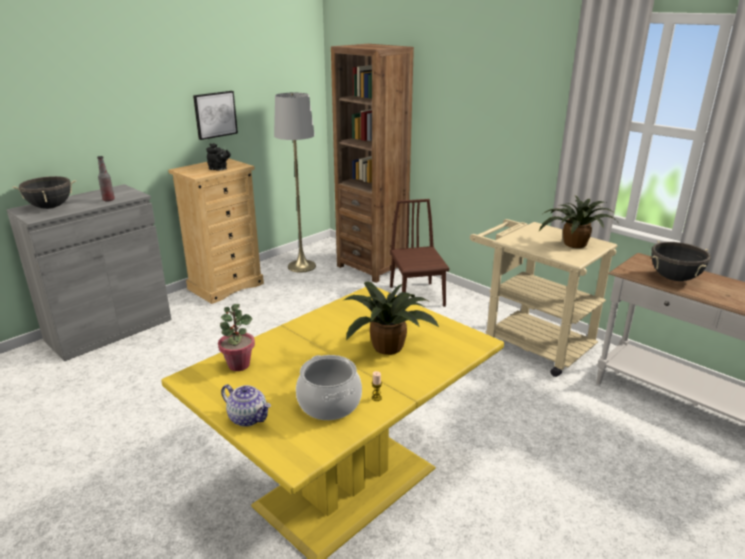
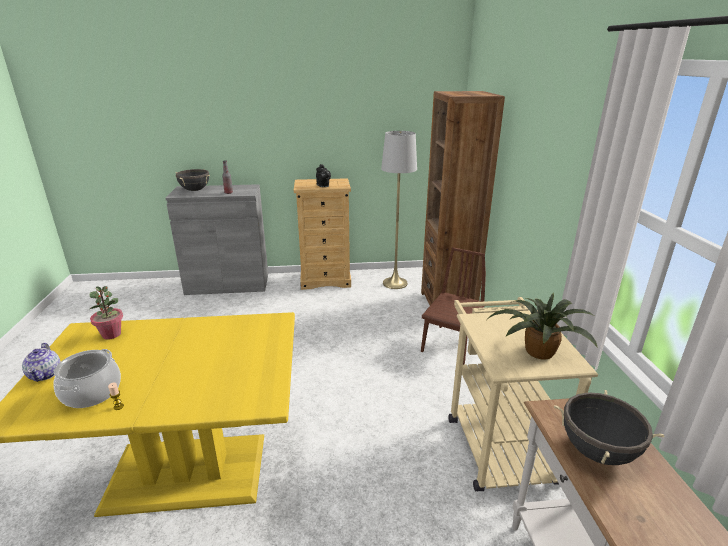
camera: 40 degrees right, 0 degrees up
picture [193,91,238,140] -> none
potted plant [344,282,439,355] -> none

